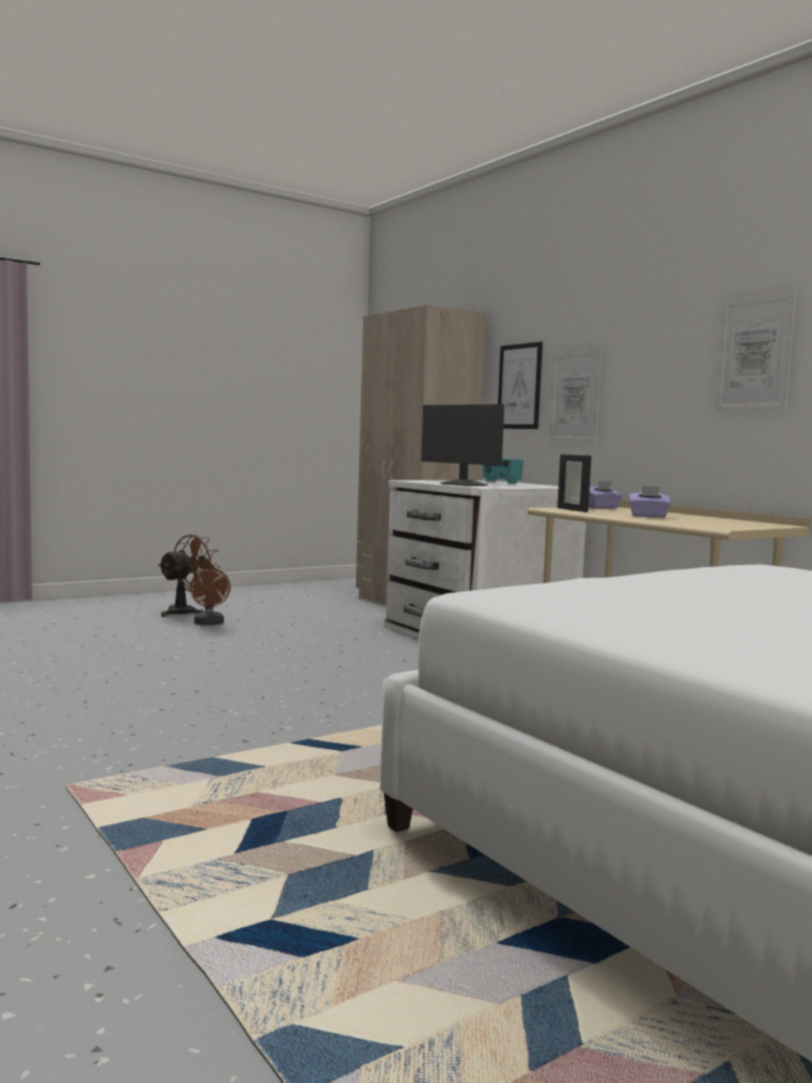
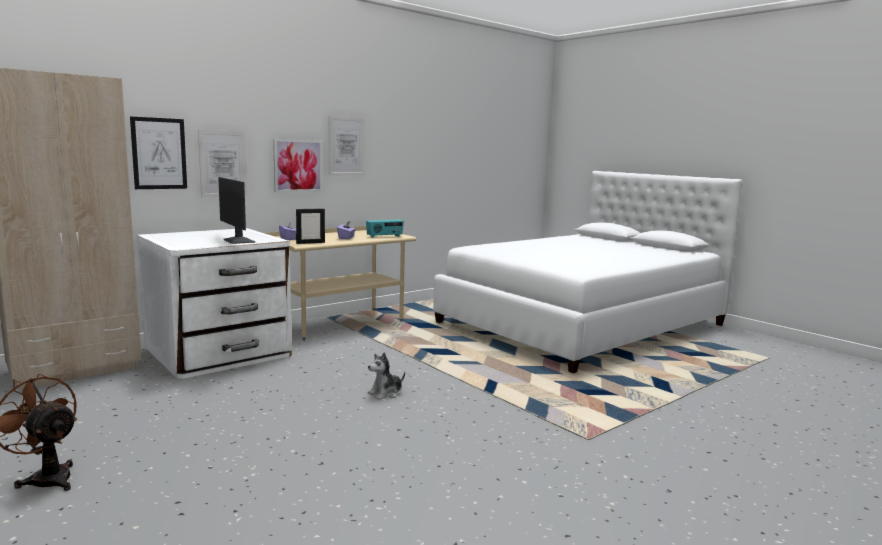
camera: 95 degrees left, 5 degrees up
brown fan [190,568,231,625] -> none
monitor [421,404,505,486] -> monitor turned 105 degrees clockwise [218,177,255,244]
radio [483,458,524,483] -> radio moved to [366,220,404,238]
none -> picture [273,139,322,192]
none -> plush toy [368,352,405,400]

